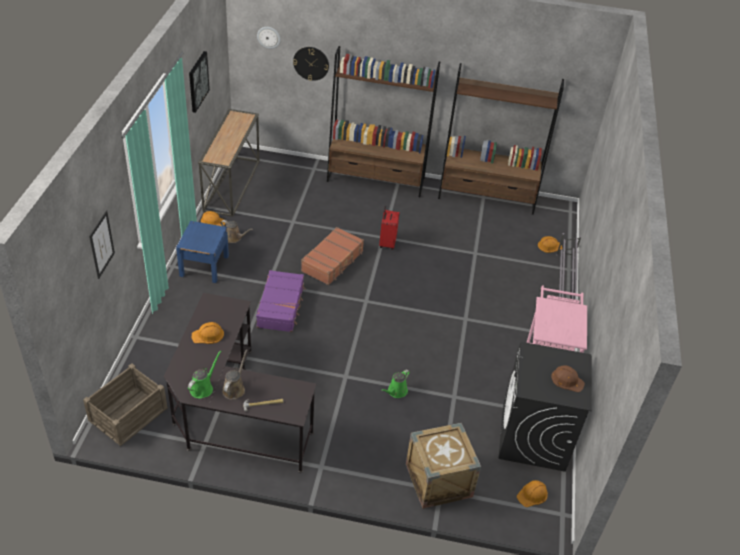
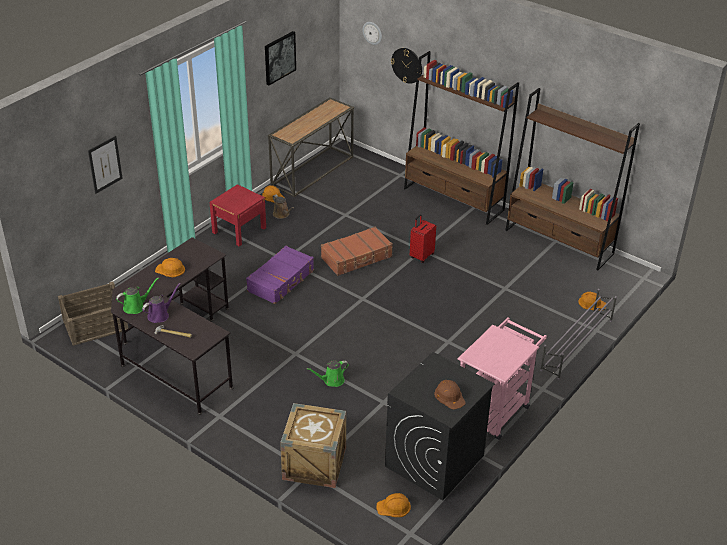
camera: 30 degrees right, 5 degrees down
blue nightstand [176,221,229,283] -> red nightstand [210,184,266,247]
brown watering can [222,349,247,400] -> purple watering can [142,283,181,323]

